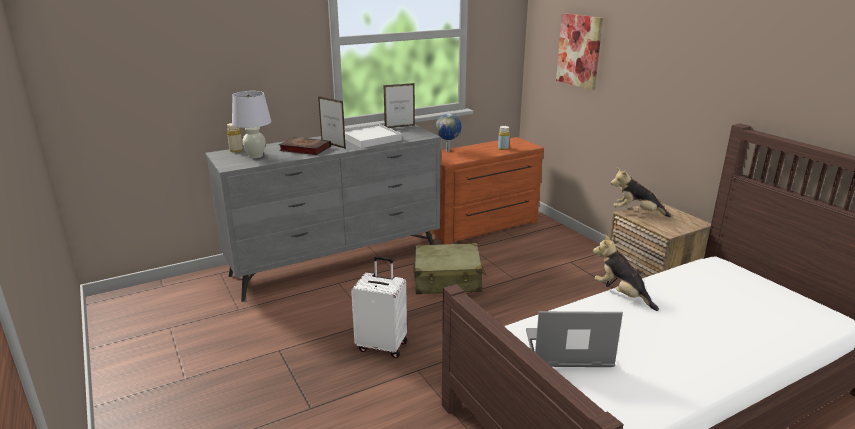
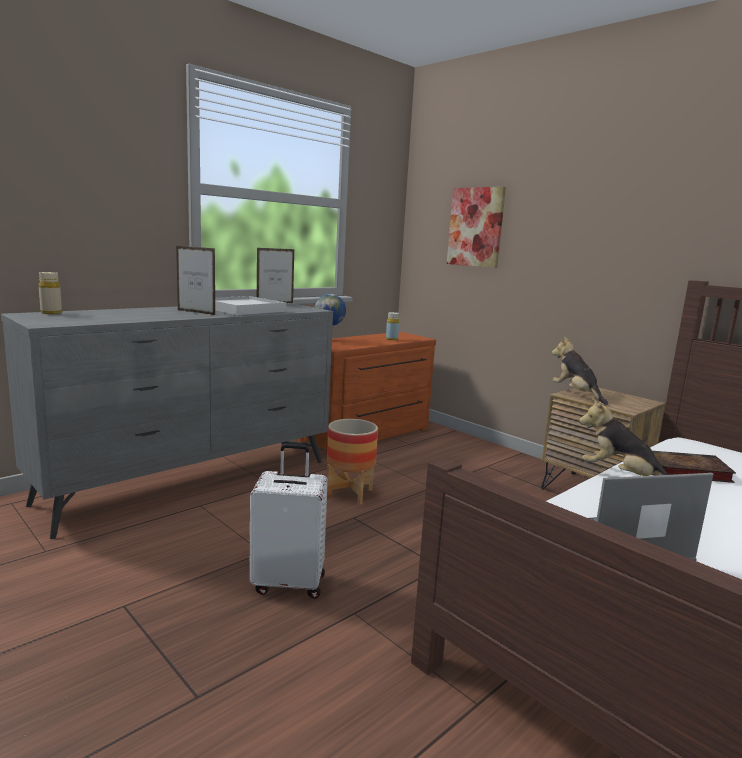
camera: 15 degrees left, 10 degrees down
white table lamp [232,91,271,158] -> none
book [279,137,331,155] -> book moved to [652,451,736,483]
beige suitcase [413,243,486,294] -> planter [327,419,378,504]
plush toy [611,168,671,217] -> plush toy turned 60 degrees clockwise [552,337,608,405]

